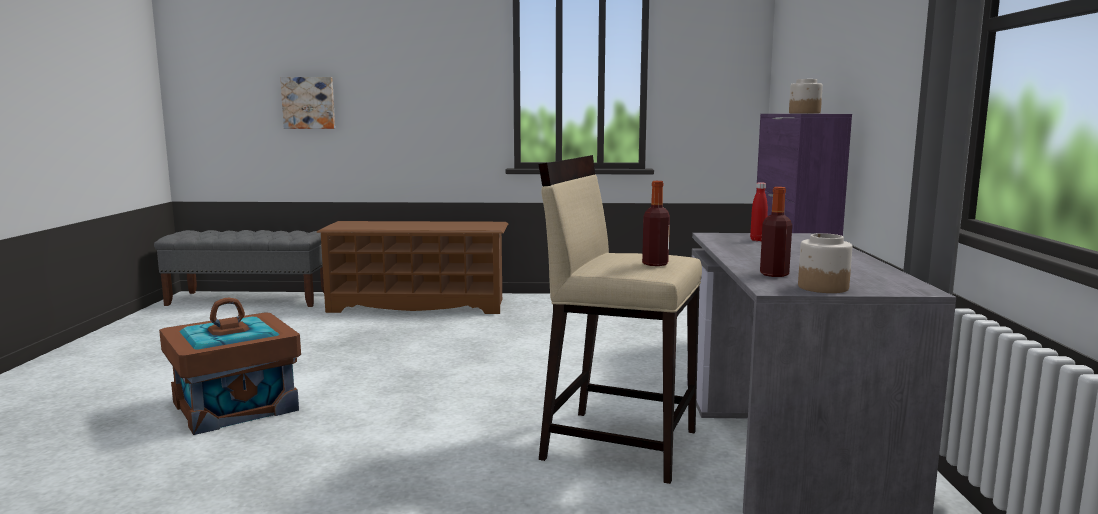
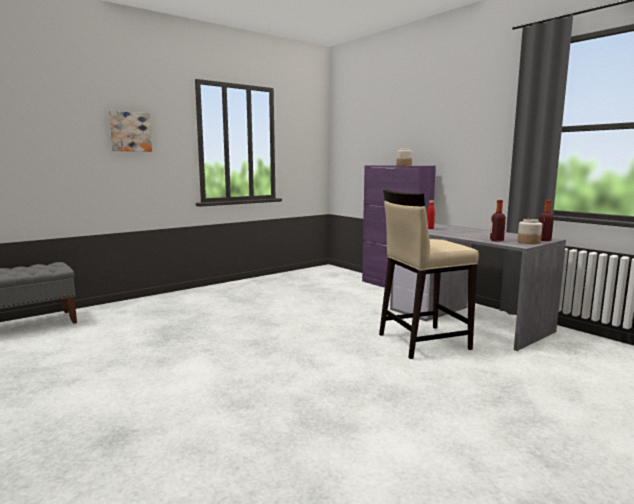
camera: 40 degrees left, 0 degrees up
brown storage box [159,298,301,435] -> none
picture [280,77,335,129] -> picture moved to [109,111,152,152]
brown shoe rack [316,221,508,314] -> none
bottle [642,181,670,266] -> bottle moved to [539,200,554,241]

